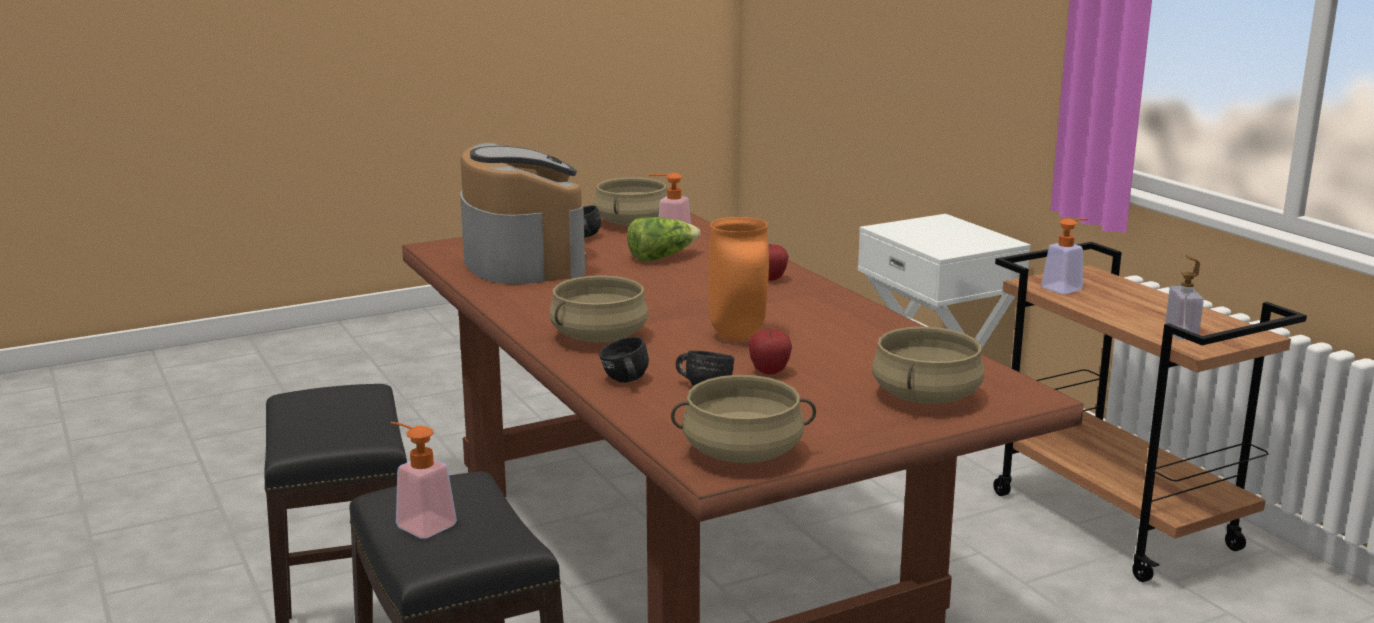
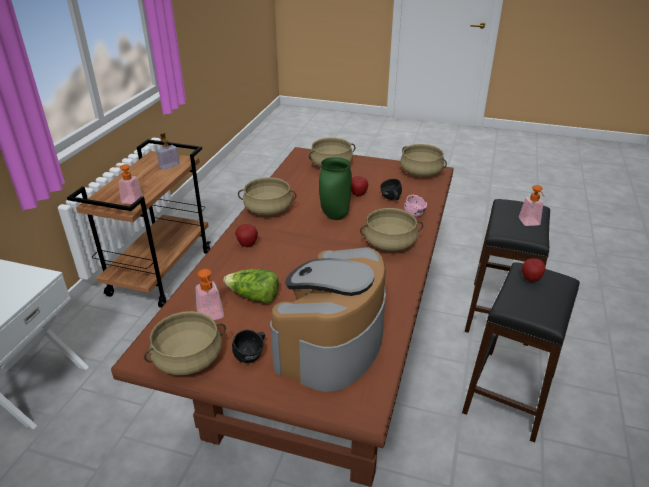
camera: 135 degrees left, 15 degrees up
black mug [599,336,649,383] -> pink mug [404,195,427,217]
orange vase [708,217,769,341] -> green vase [319,157,352,220]
none -> beige cooking pot [238,177,296,216]
none -> apple [522,258,545,282]

